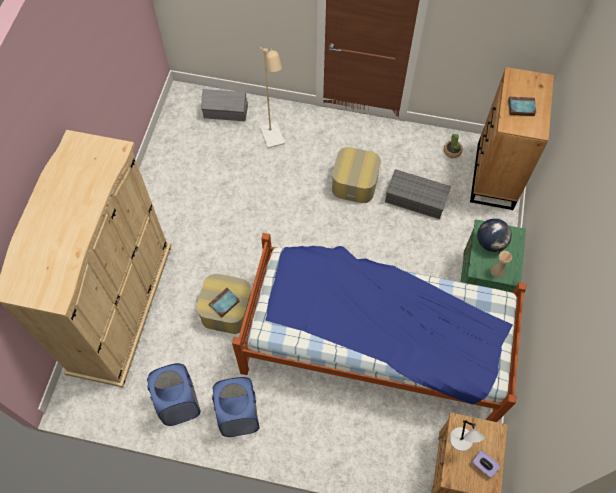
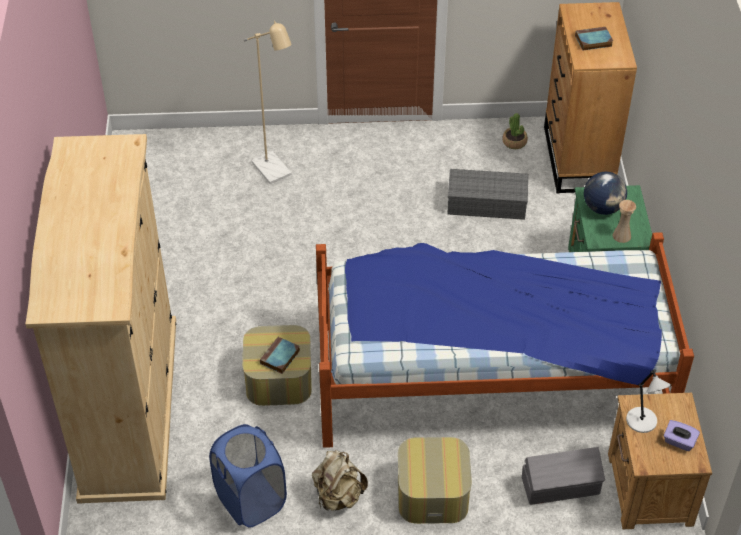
camera: 15 degrees left, 15 degrees down
grey storage box [201,89,248,121] -> grey storage box moved to [522,447,605,505]
blue laundry basket [212,377,259,437] -> beige backpack [312,450,368,511]
ottoman [332,147,381,203] -> ottoman moved to [398,437,472,524]

